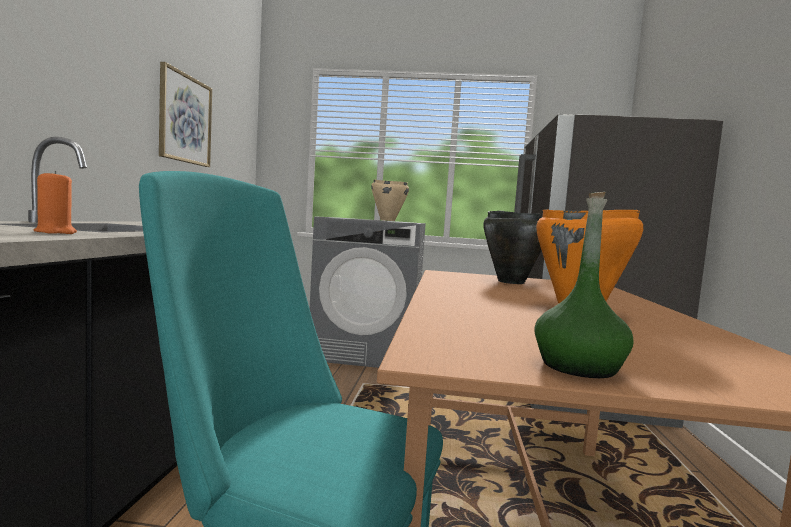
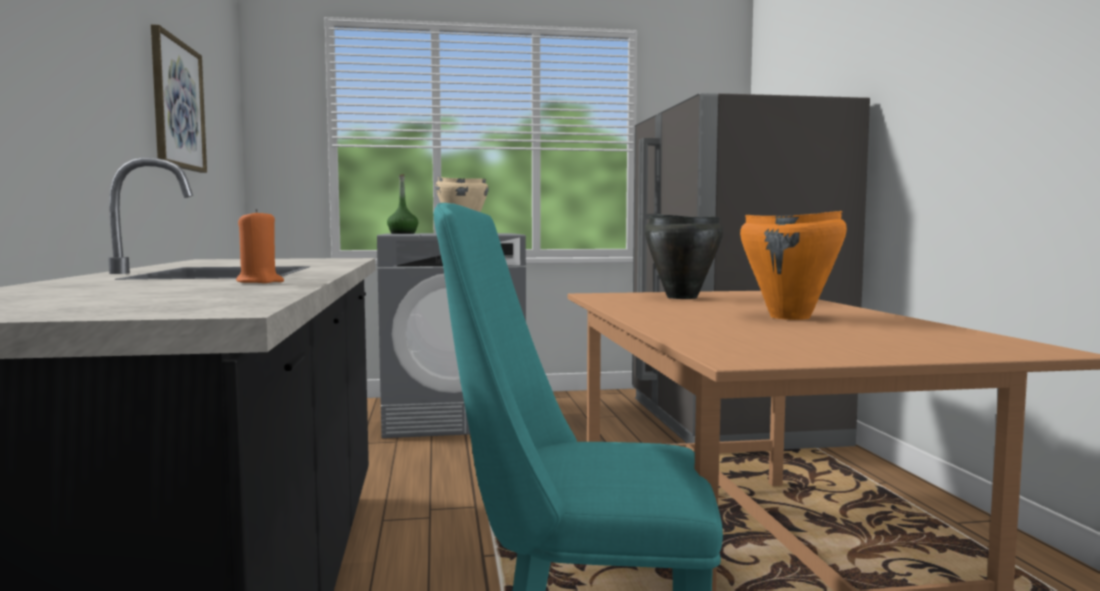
camera: 15 degrees left, 0 degrees up
green bottle [534,192,633,378] -> green bottle moved to [387,174,418,234]

